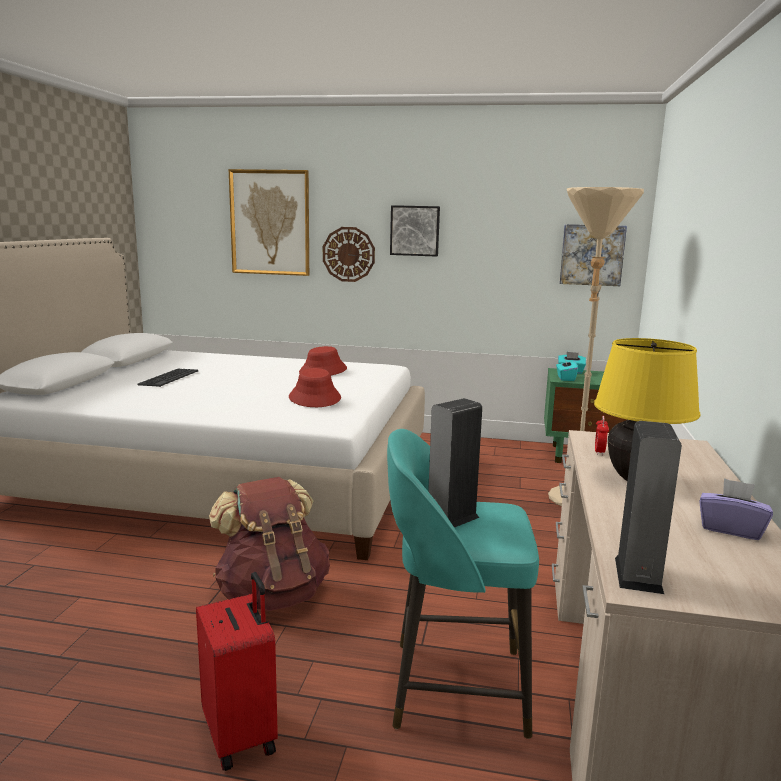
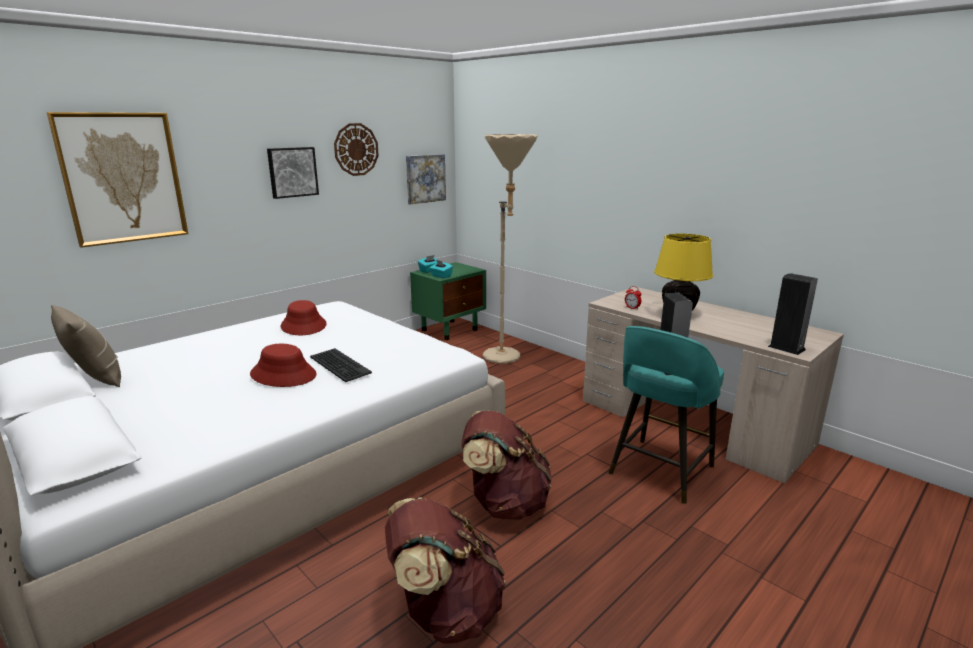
camera: 55 degrees left, 5 degrees up
keyboard [137,369,198,387] -> keyboard moved to [310,348,372,382]
red suitcase [196,572,278,771] -> none
red hat [289,368,341,407] -> red hat moved to [250,344,317,387]
wall clock [323,227,375,282] -> wall clock moved to [334,123,379,176]
purple tissue box [699,478,773,540] -> none
none -> beige pillow [51,305,121,387]
none -> brown backpack [385,497,506,644]

